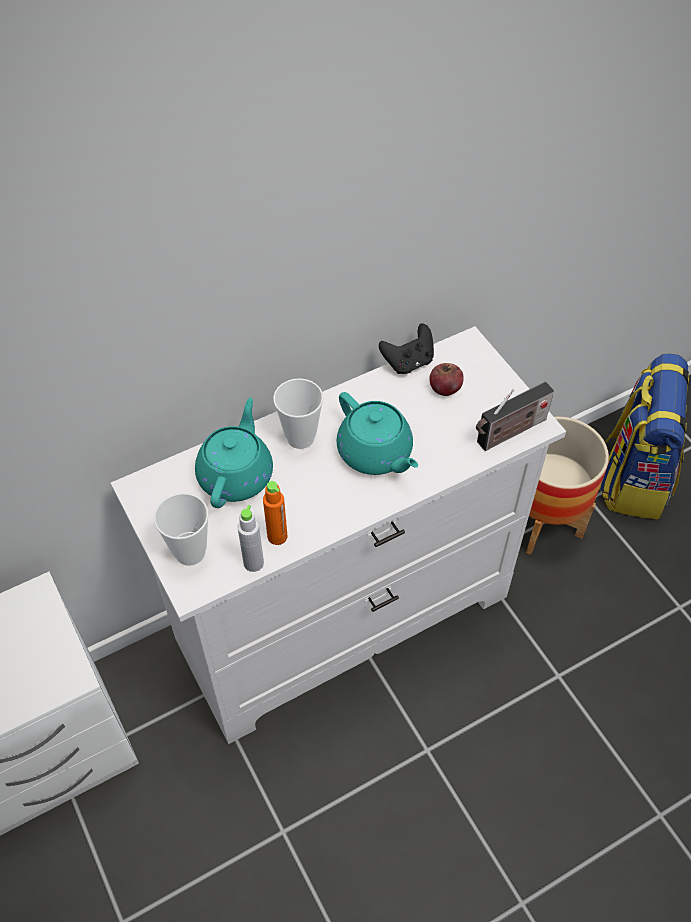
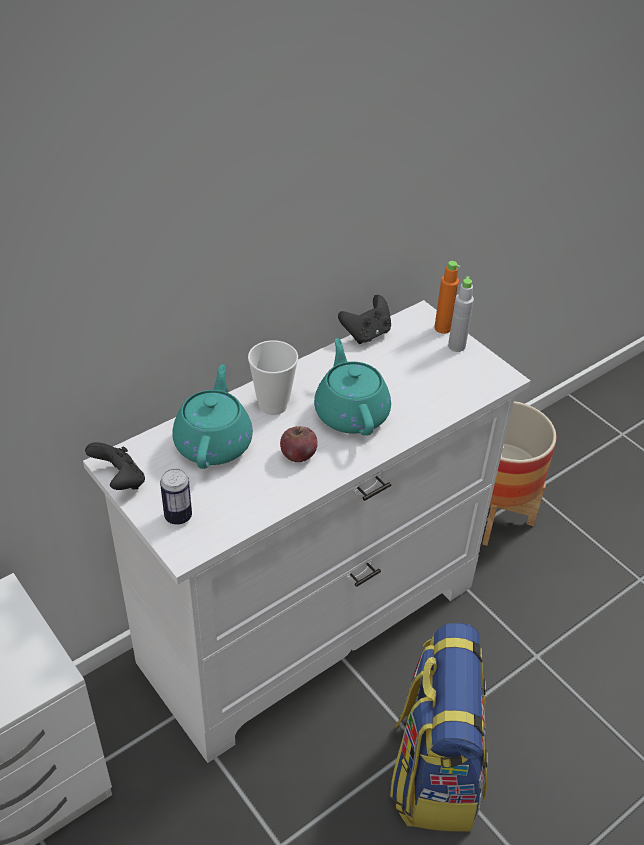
camera: 10 degrees left, 10 degrees down
cup [154,493,209,566] -> can [160,469,192,525]
grey bottle [237,505,264,572] -> grey bottle moved to [448,276,474,352]
orange bottle [263,481,287,545] -> orange bottle moved to [434,261,460,334]
turquoise teapot [337,392,418,475] -> turquoise teapot turned 150 degrees counterclockwise [314,338,391,436]
apple [429,363,464,396] -> apple moved to [280,426,318,462]
radio [476,382,554,451] -> none
backpack [599,354,689,519] -> backpack moved to [390,623,488,832]
none -> black game controller [85,442,145,490]

